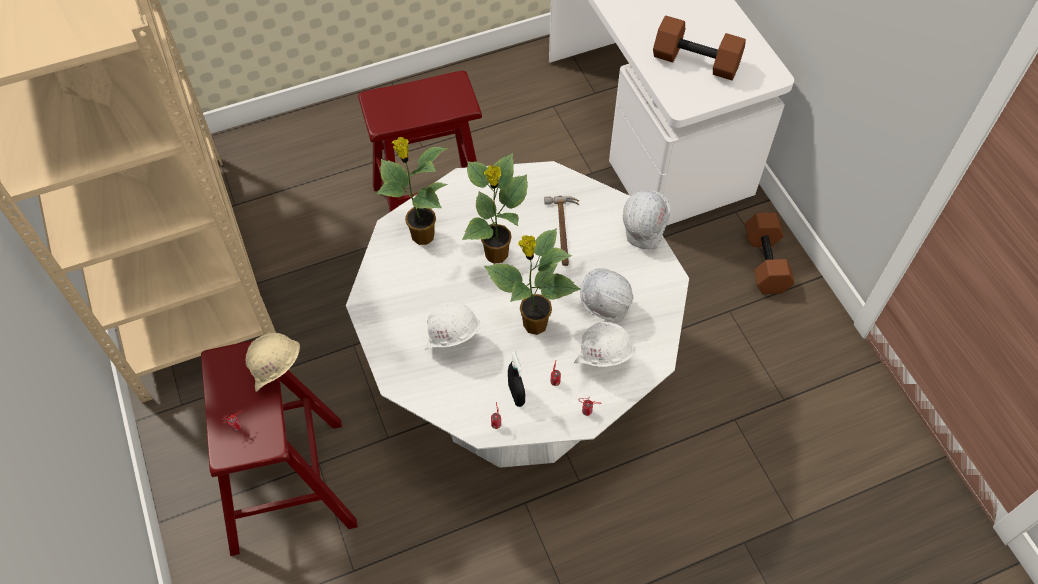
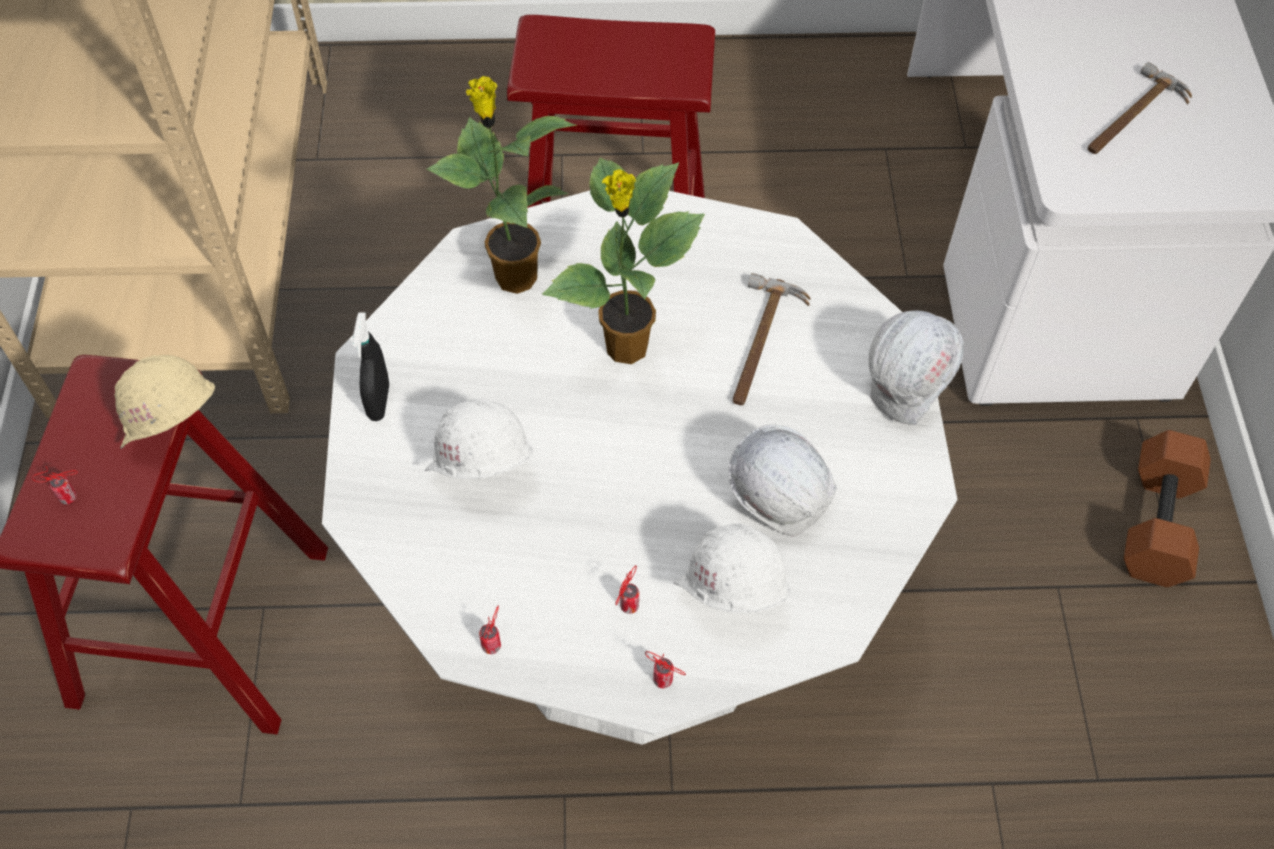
camera: 20 degrees right, 0 degrees up
potted plant [484,228,581,335] -> none
black spray bottle [508,351,525,407] -> black spray bottle moved to [353,312,389,421]
brown dumbbell [653,16,746,80] -> hammer [1088,62,1192,154]

